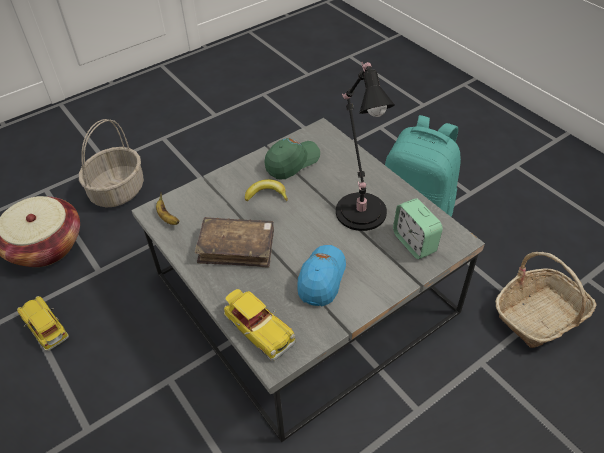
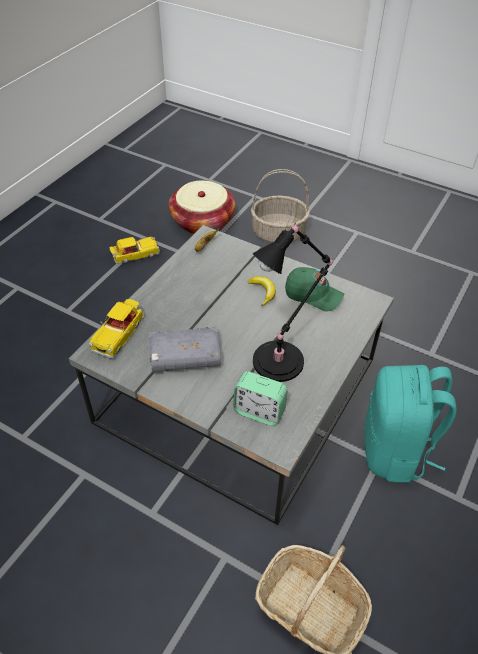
camera: 65 degrees right, 0 degrees up
toy car [17,296,69,351] -> toy car turned 45 degrees clockwise [110,237,160,264]
brown book [195,217,274,268] -> none
blue cap [297,245,346,306] -> grey book [149,326,221,372]
alarm clock [393,198,443,259] -> alarm clock turned 105 degrees counterclockwise [234,371,288,426]

